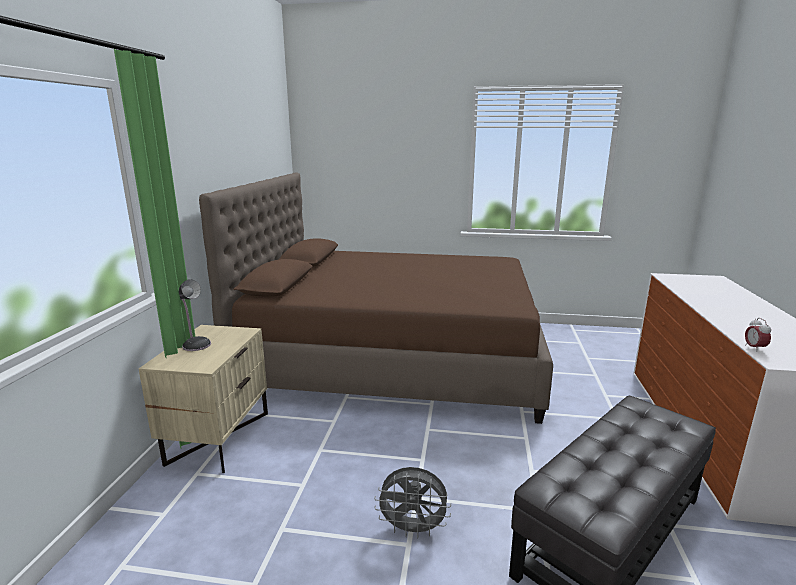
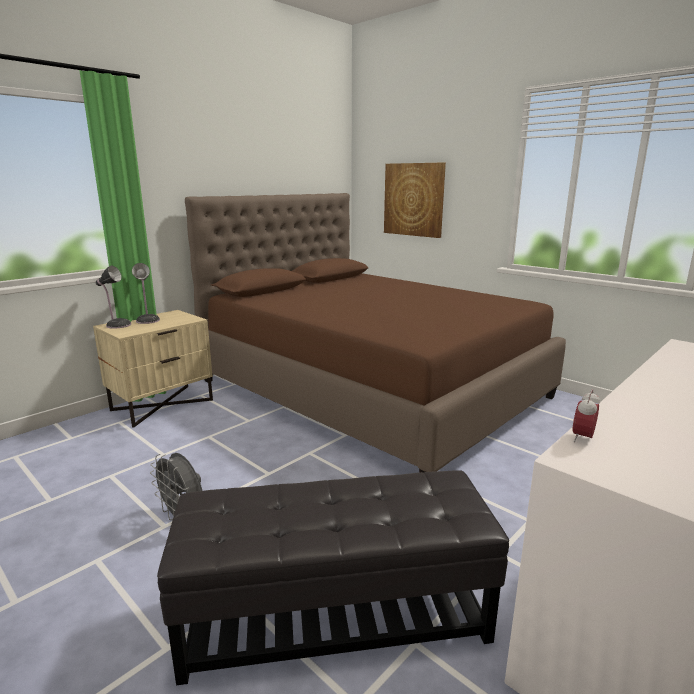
camera: 35 degrees right, 0 degrees up
none -> table lamp [96,266,131,329]
none -> picture [384,163,446,238]

